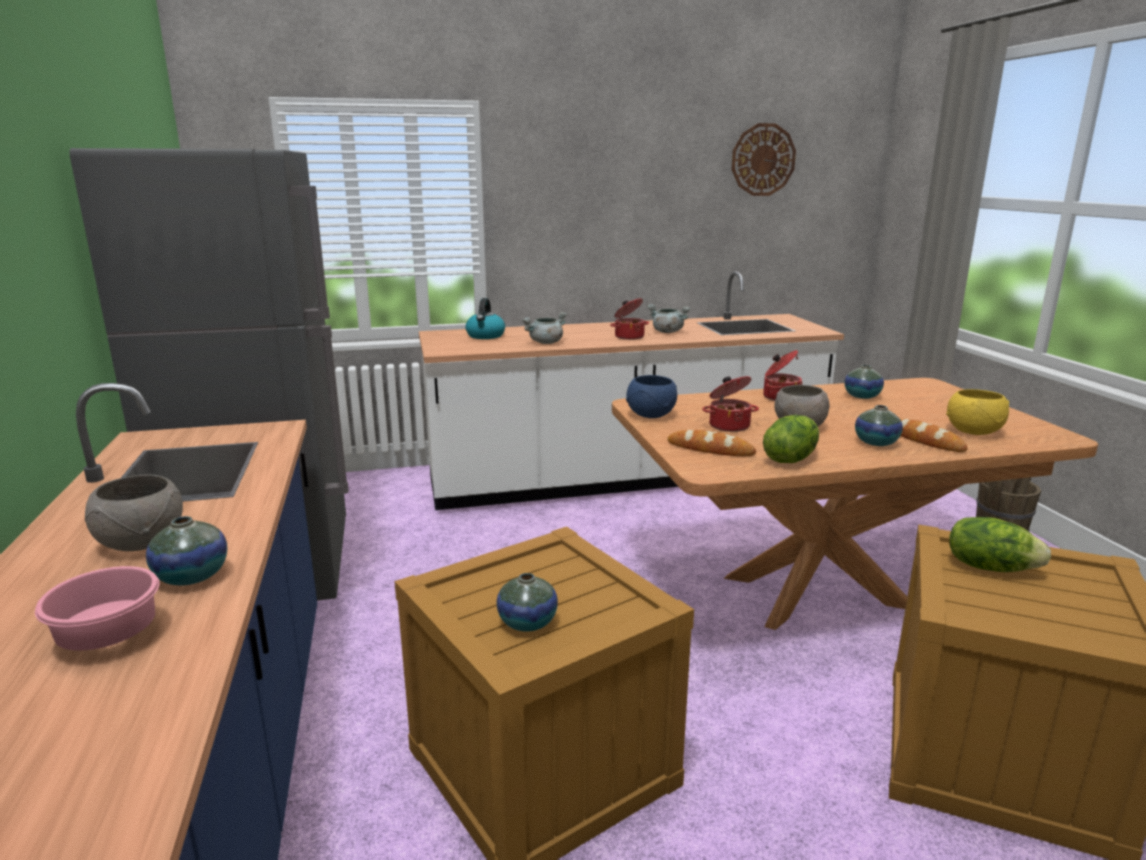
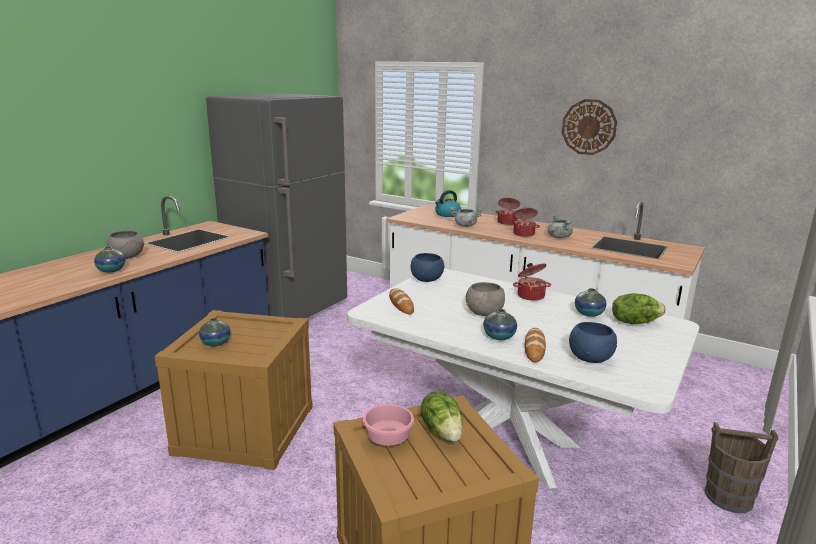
camera: 45 degrees right, 0 degrees up
pink bowl [35,566,160,650] -> pink bowl moved to [363,404,414,446]
brown dining table [612,378,1098,630] -> white dining table [347,268,699,489]
cooking pot [702,376,759,432] -> cooking pot moved to [495,198,520,225]
wall clock [731,123,796,196] -> wall clock moved to [562,99,617,155]
lettuce [763,415,819,463] -> lettuce moved to [612,293,666,324]
yellow bowl [946,389,1009,435] -> blue bowl [569,322,617,363]

